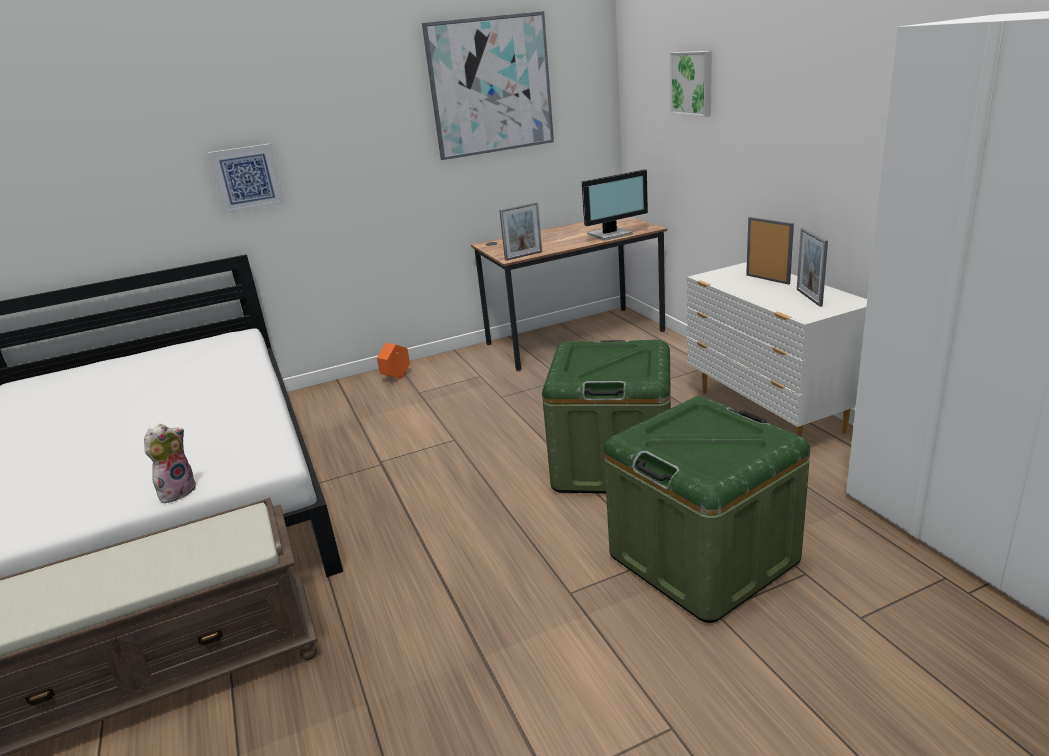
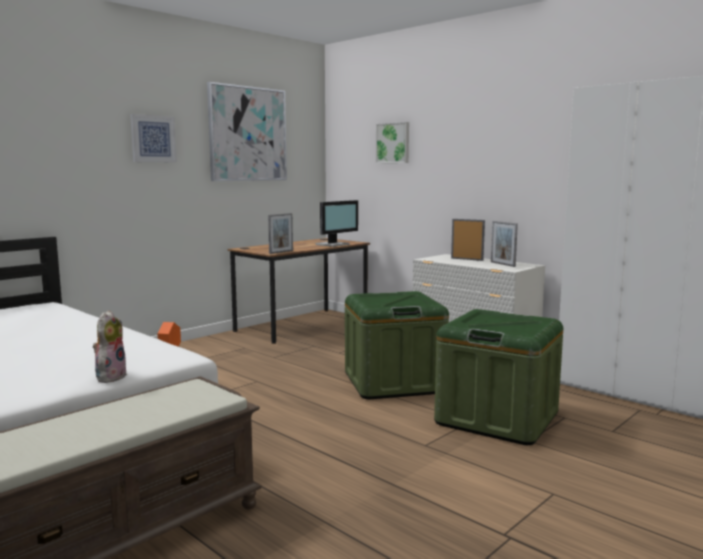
camera: 25 degrees left, 15 degrees down
picture [208,144,285,214] -> picture moved to [130,114,177,162]

